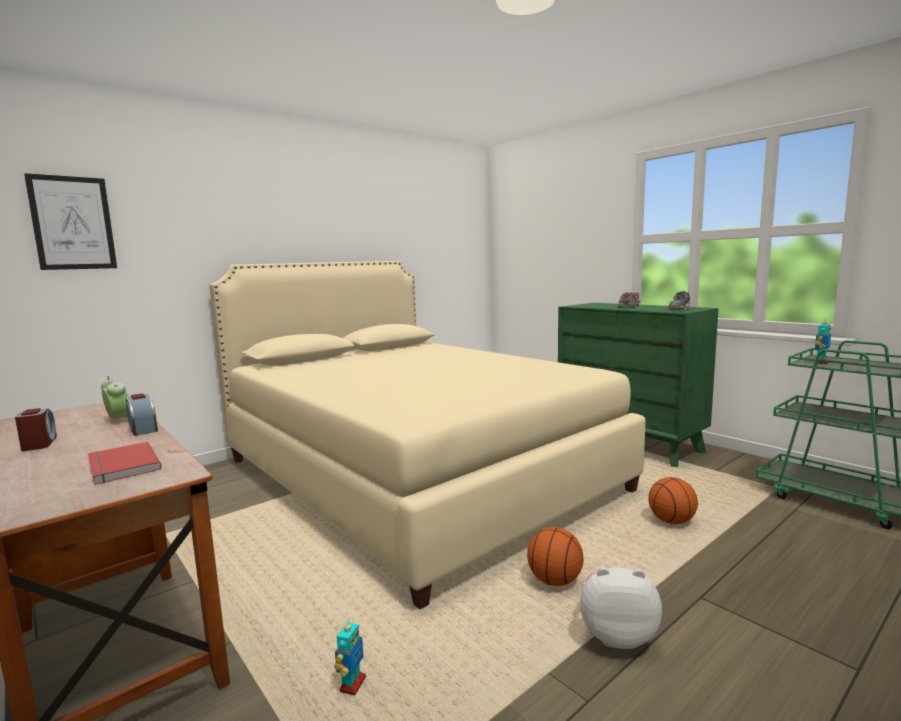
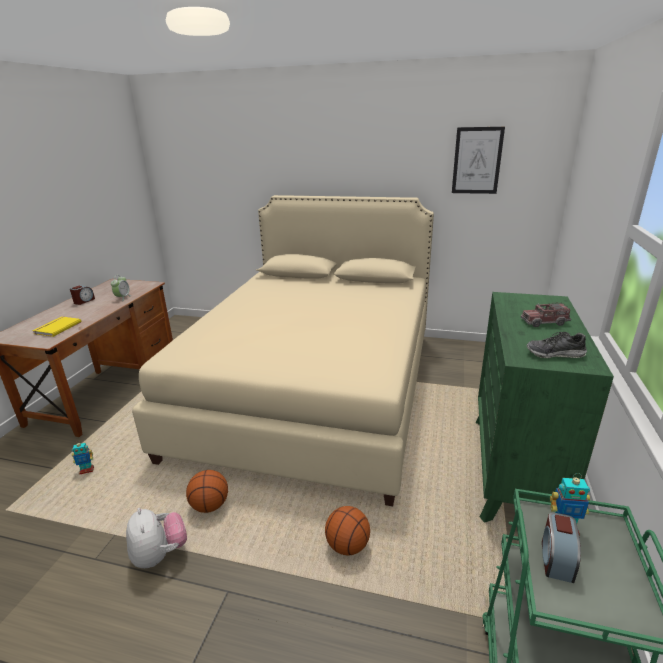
camera: 55 degrees right, 15 degrees up
picture [24,173,117,270] -> picture moved to [452,127,505,194]
red book [88,442,162,485] -> yellow book [32,317,81,337]
alarm clock [126,393,158,436] -> alarm clock moved to [542,512,581,583]

